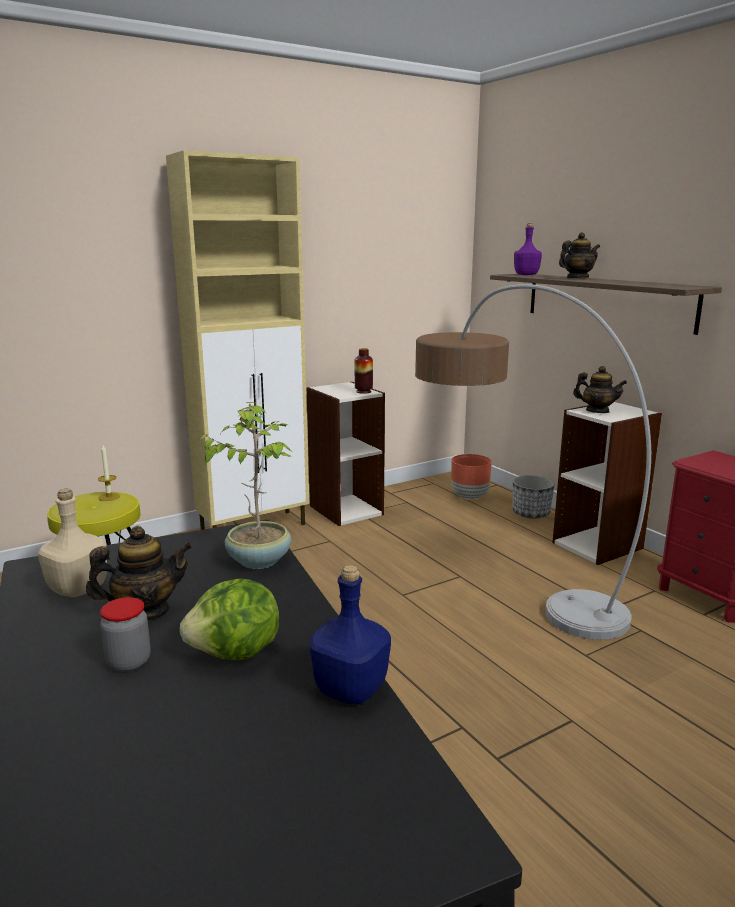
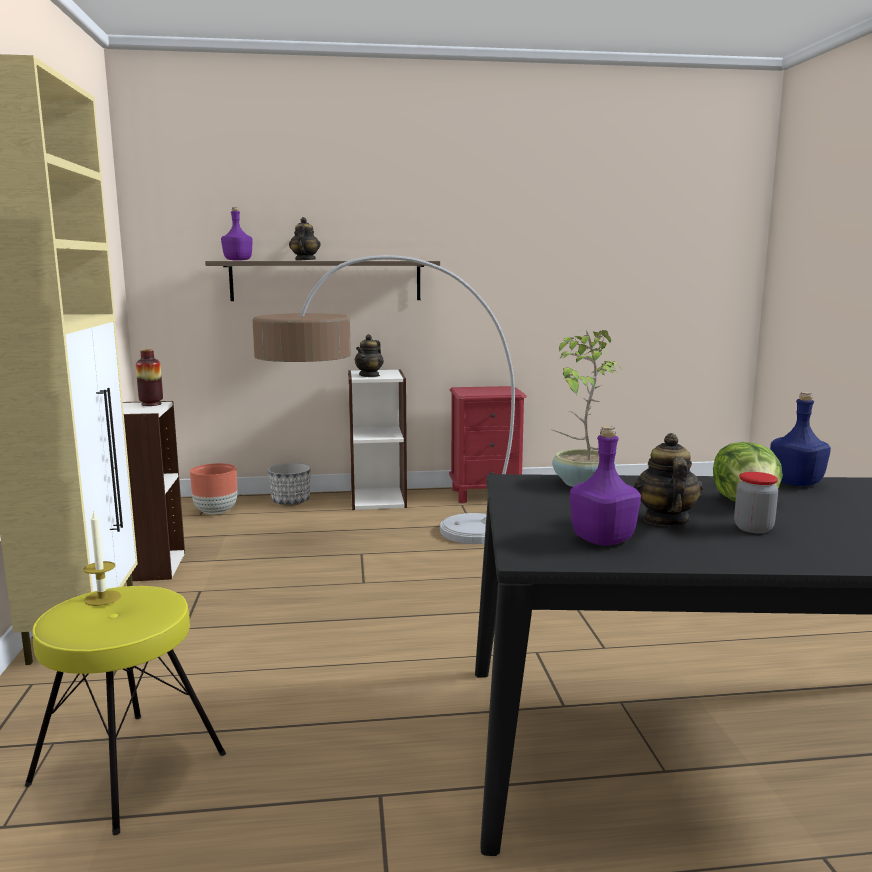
camera: 65 degrees left, 5 degrees down
beige bottle [38,489,107,597] -> purple bottle [570,426,641,545]
teapot [573,366,627,413] -> teapot turned 150 degrees clockwise [355,334,384,377]

